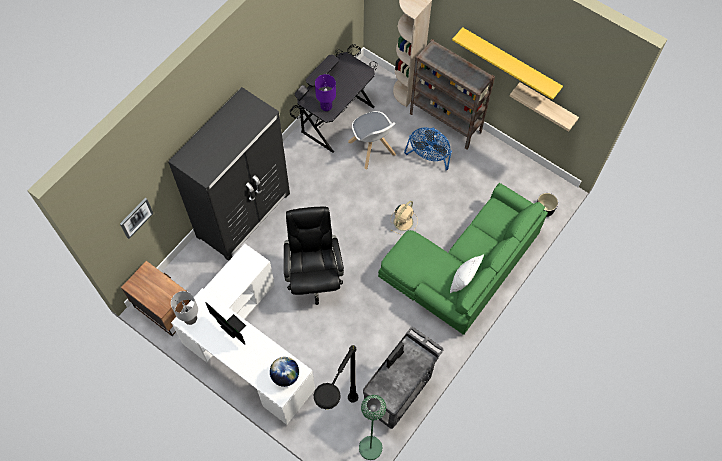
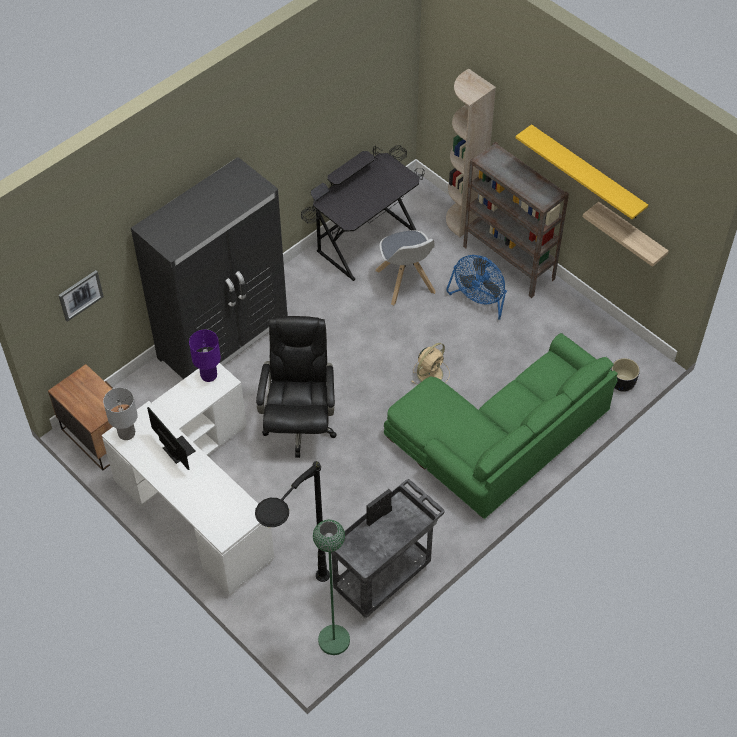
camera: 10 degrees right, 10 degrees down
globe [270,357,299,387] -> none
purple table lamp [315,74,336,111] -> purple table lamp moved to [189,330,221,382]
white pillow [450,255,484,293] -> none

